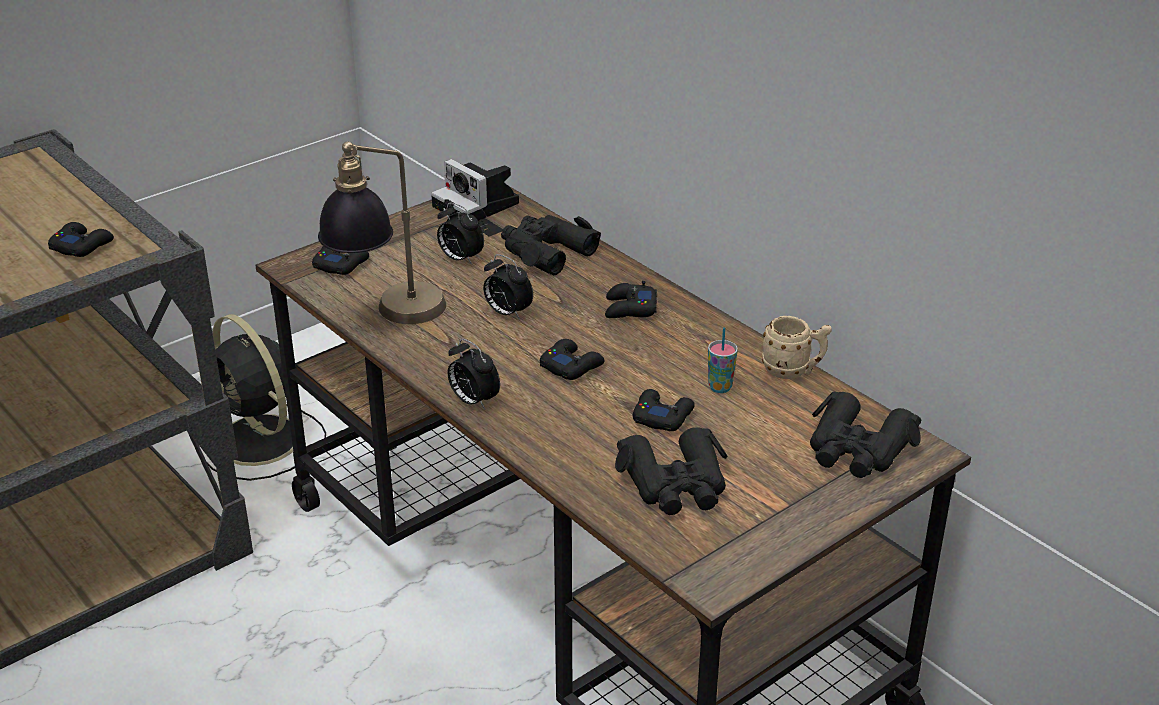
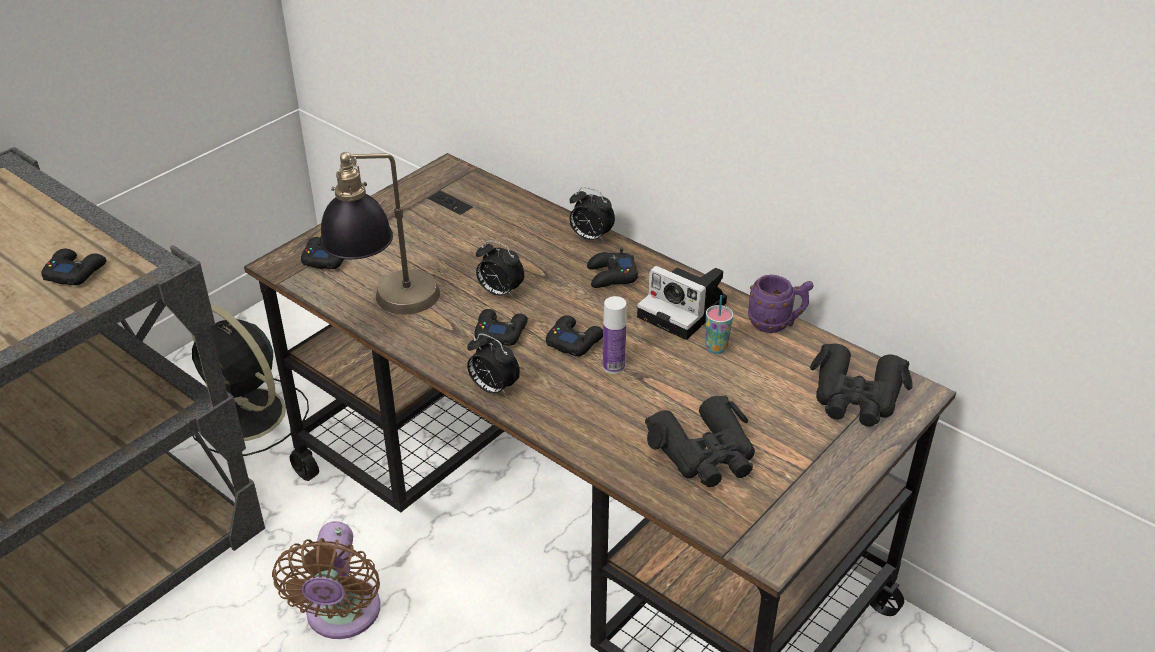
camera: 10 degrees left, 5 degrees up
camera [431,159,519,221] -> camera moved to [637,266,727,340]
alarm clock [437,203,484,265] -> alarm clock moved to [569,187,615,243]
black binoculars [501,215,601,276] -> none
black game controller [633,389,695,431] -> black game controller moved to [474,309,528,346]
beige mug [762,316,832,379] -> purple mug [748,275,813,333]
none -> brown fan [272,521,380,639]
none -> bottle [603,296,626,374]

